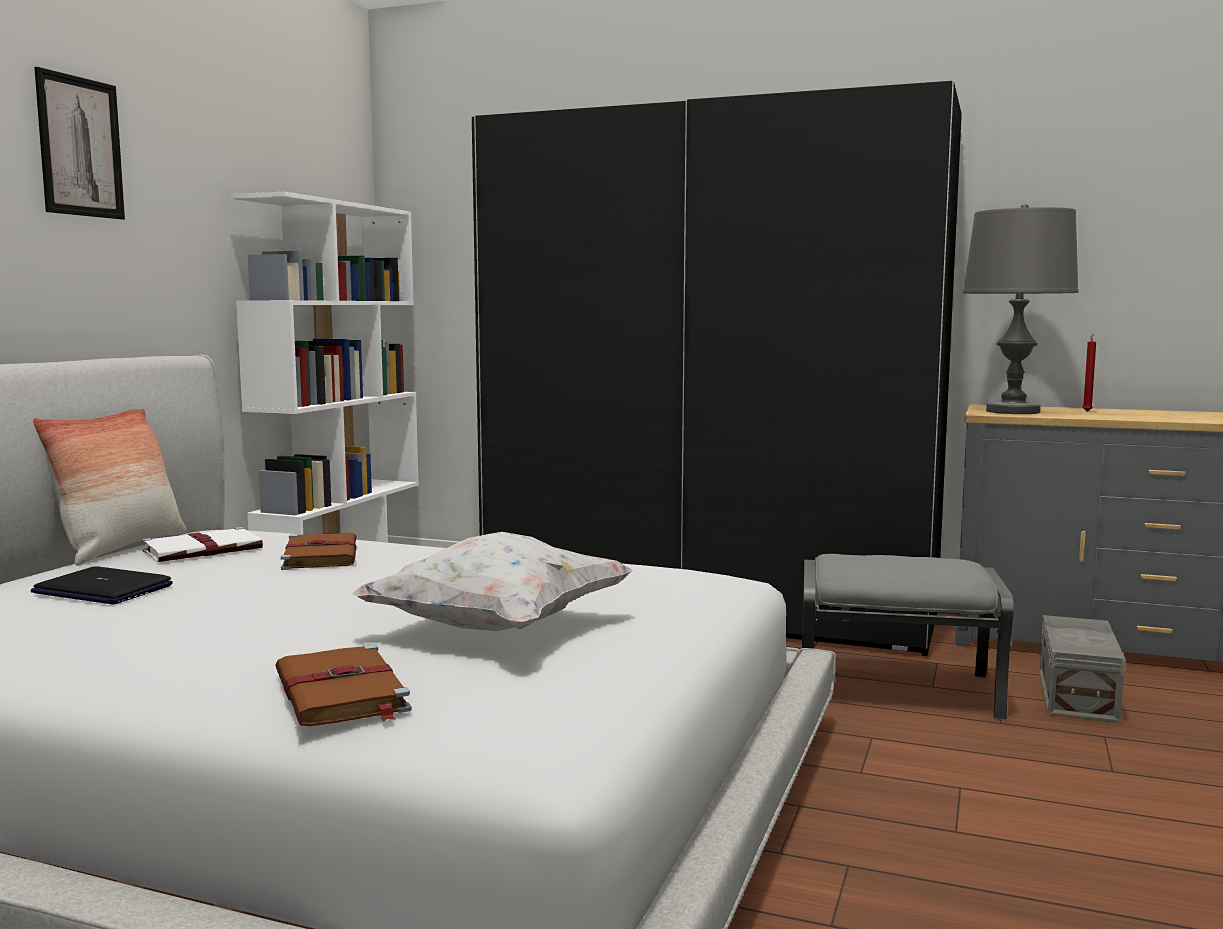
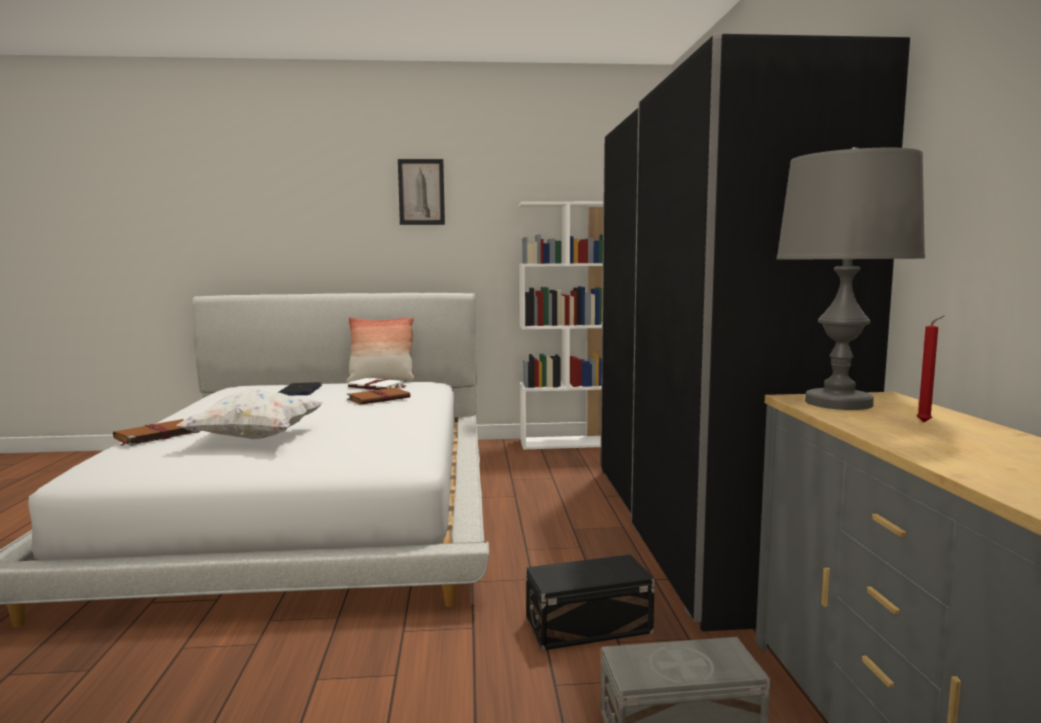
camera: 65 degrees right, 0 degrees up
grey ottoman [802,554,1014,720] -> black storage box [526,554,655,651]

